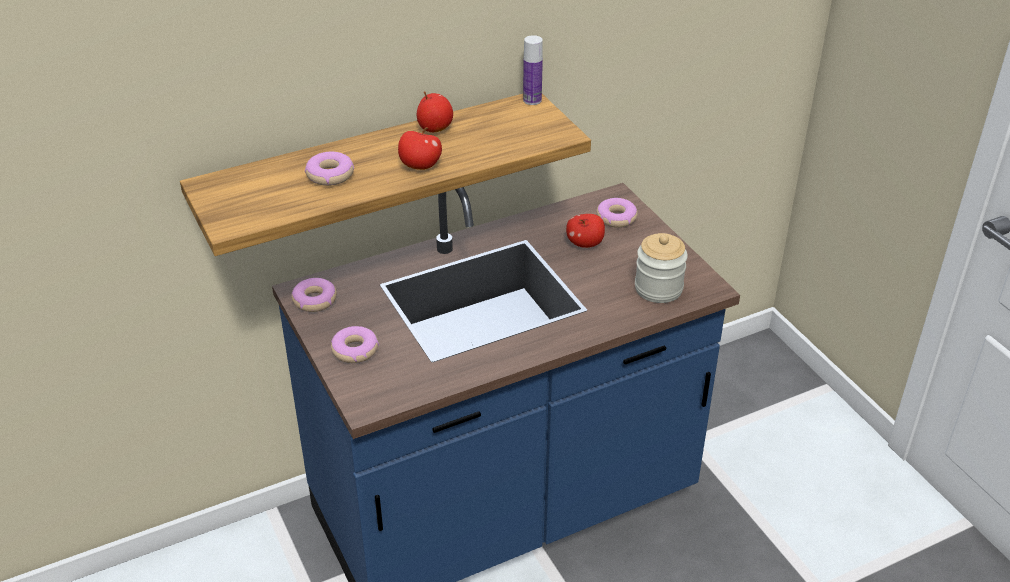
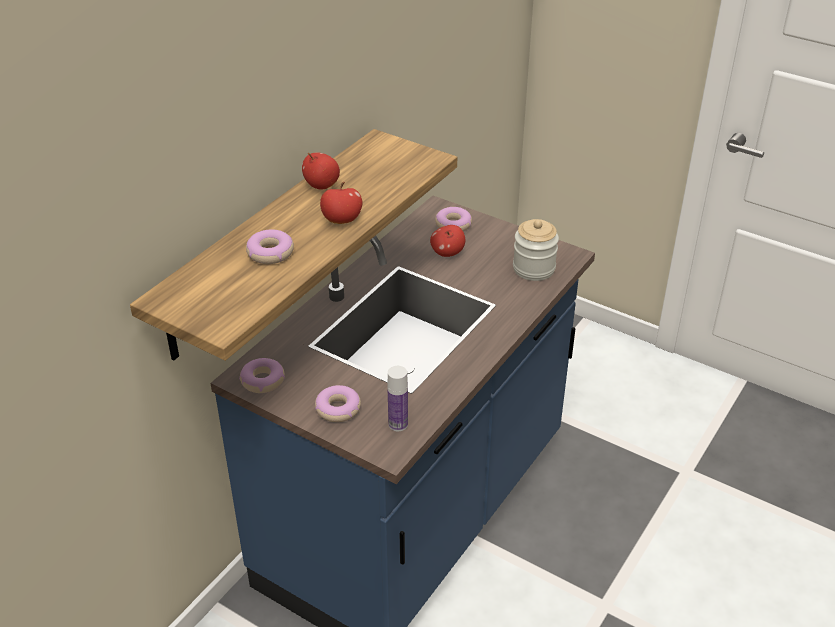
camera: 30 degrees left, 0 degrees up
bottle [523,35,543,105] -> bottle moved to [388,366,408,431]

